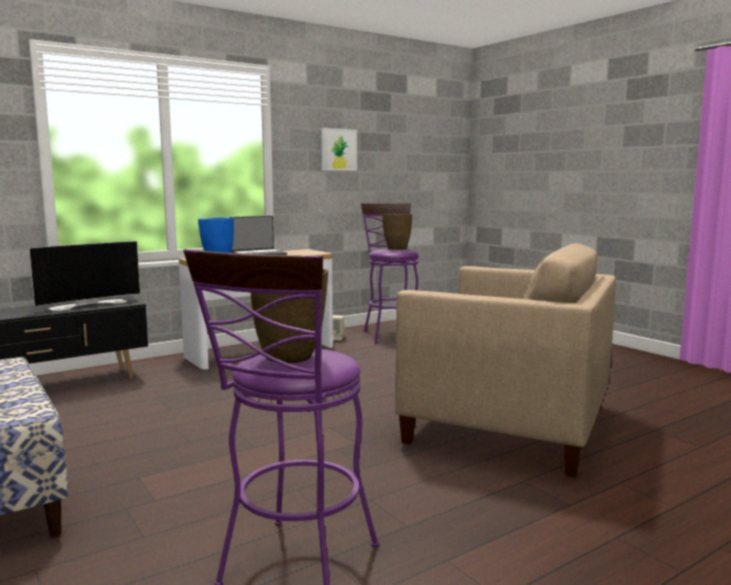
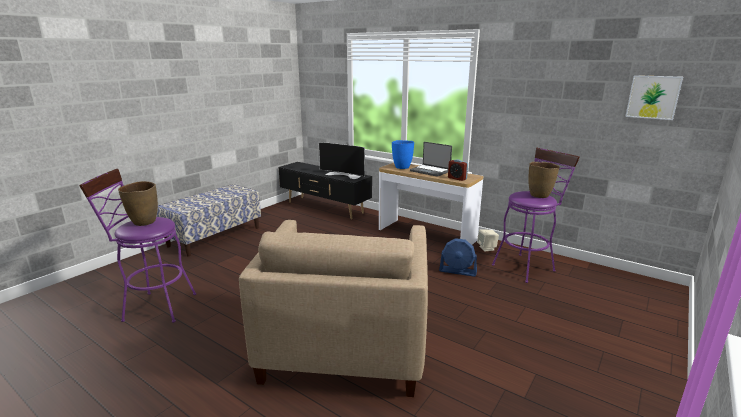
camera: 70 degrees right, 10 degrees up
picture [321,128,357,171] -> picture moved to [625,75,683,120]
none -> blue fan [439,238,477,277]
none -> alarm clock [448,159,468,181]

